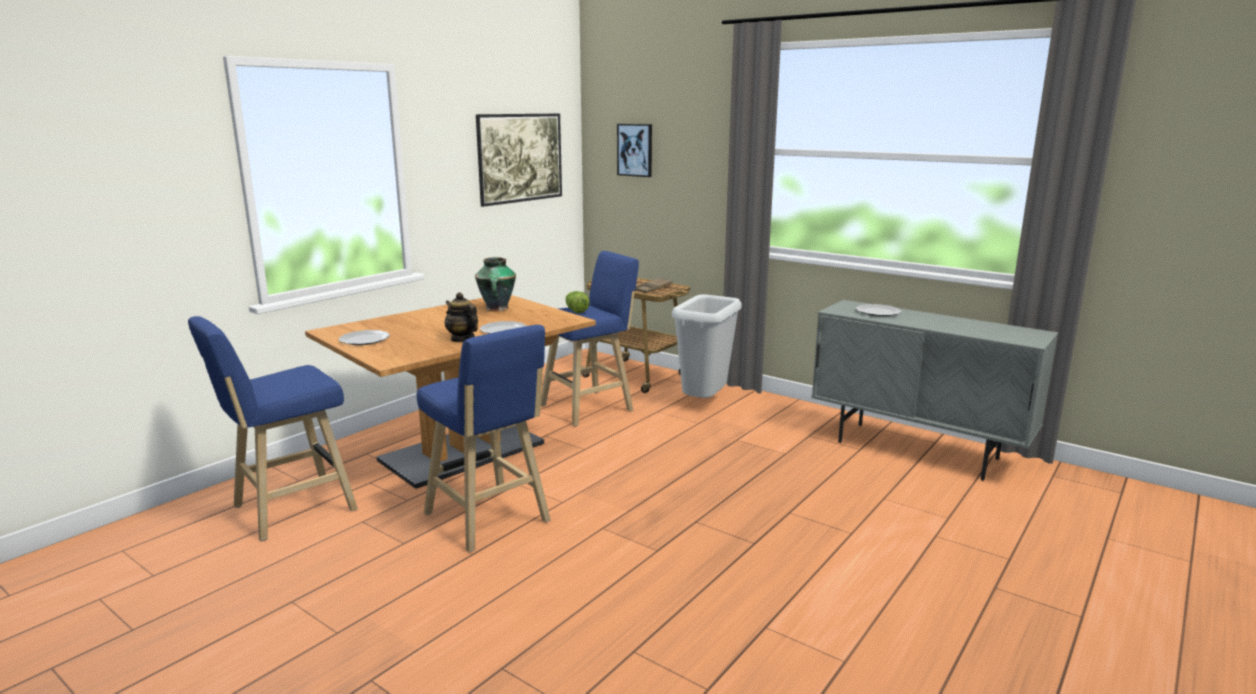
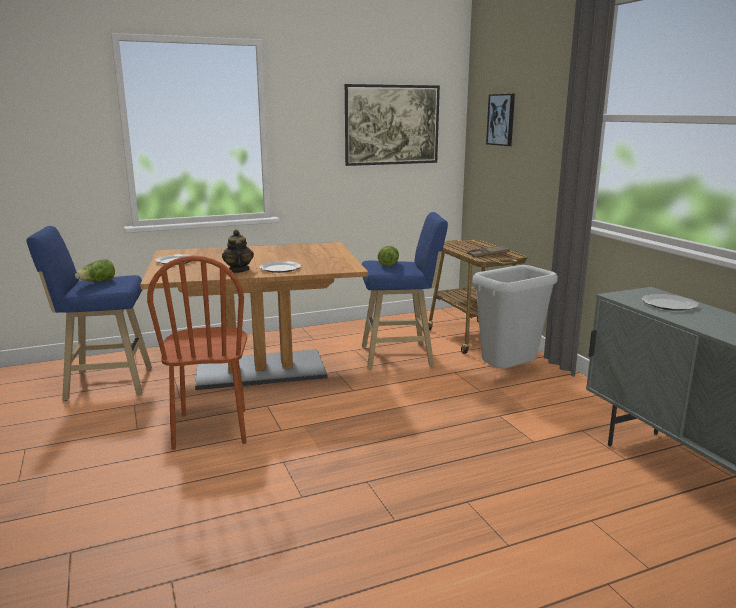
camera: 30 degrees right, 0 degrees up
blue stool [417,325,551,553] -> brown chair [147,255,247,450]
vase [475,257,516,311] -> none
none -> lettuce [75,259,115,281]

